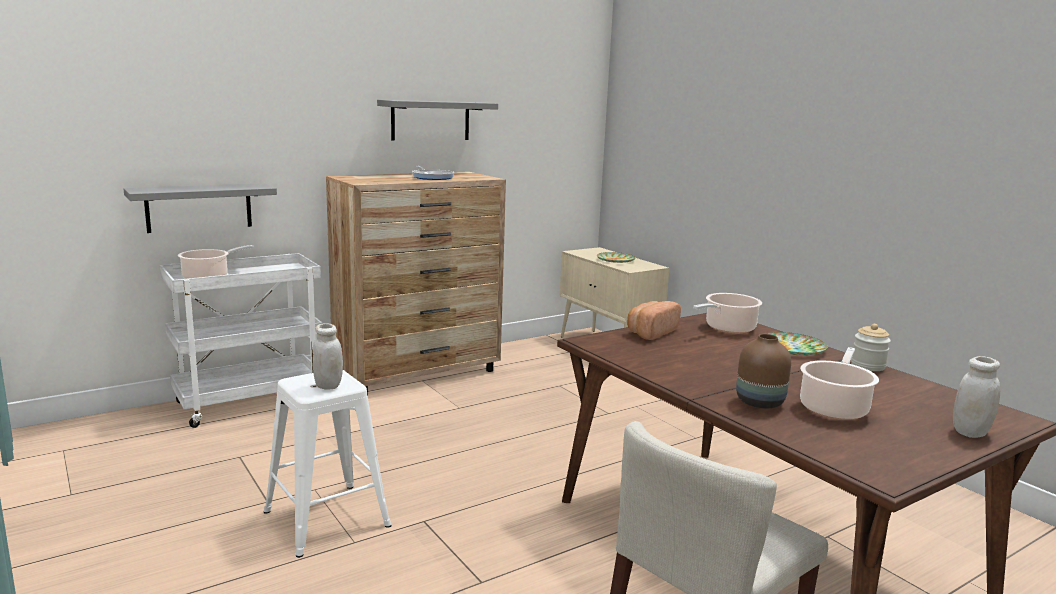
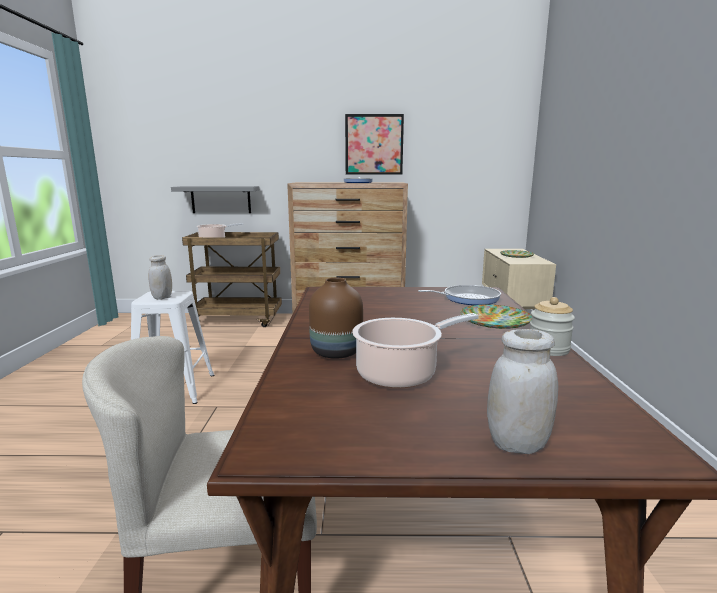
camera: 35 degrees right, 0 degrees up
white cart [160,253,323,428] -> brown cart [182,232,282,327]
grey shelf [377,100,498,140] -> picture [345,114,404,175]
bread [627,301,681,340] -> none
cooking pot [693,293,762,333] -> frying pan [418,285,501,305]

